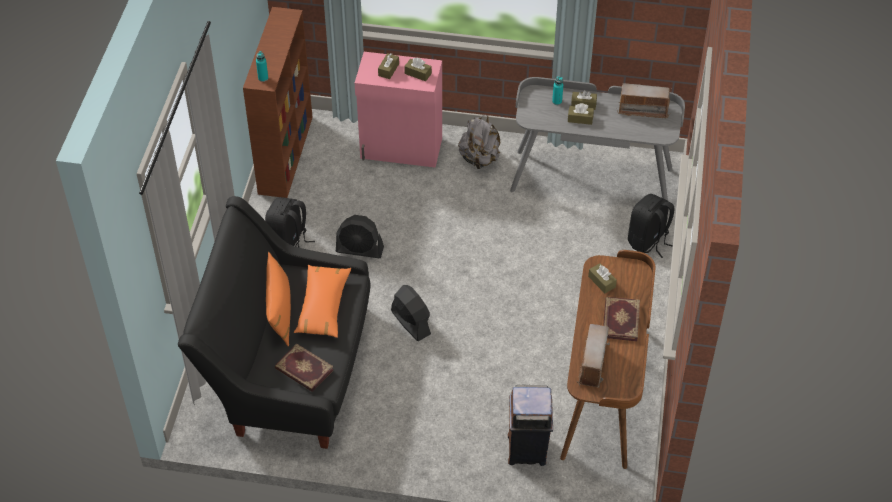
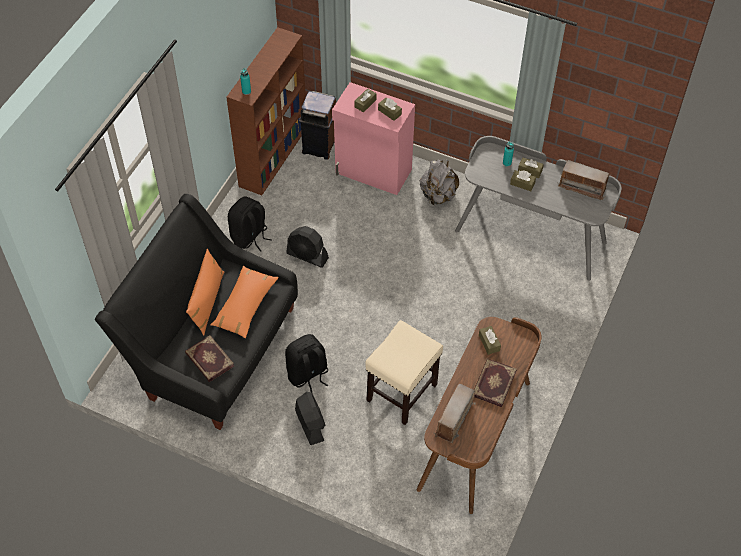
camera: 15 degrees right, 5 degrees up
black fan [391,285,431,341] -> black fan moved to [295,392,325,445]
brown trash can [508,385,553,466] -> brown trash can moved to [299,91,336,160]
black backpack [628,194,675,258] -> black backpack moved to [285,334,329,394]
none -> beige stool [365,320,443,425]

